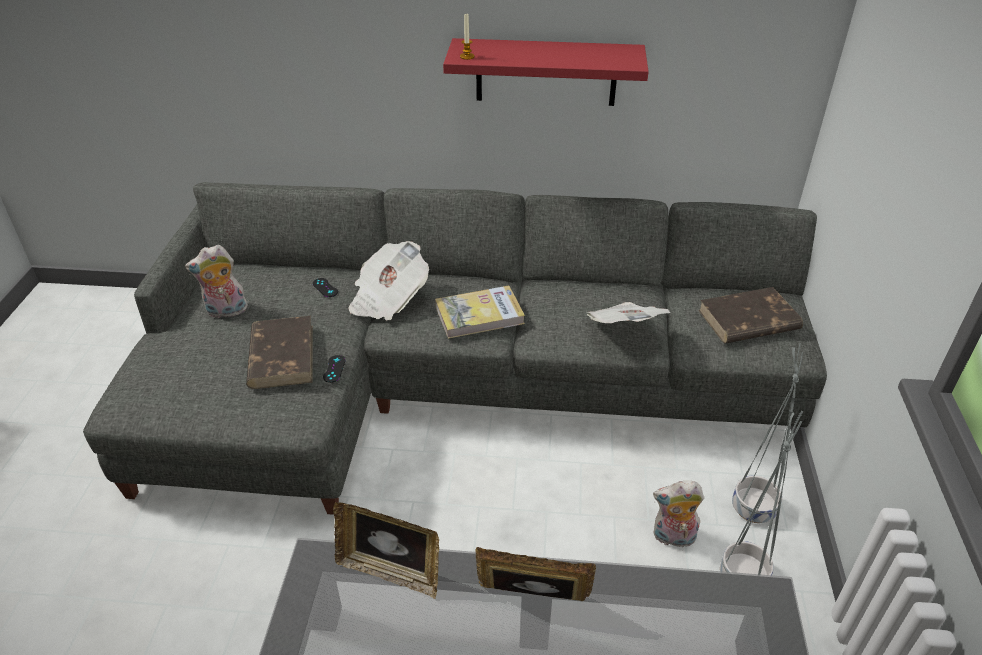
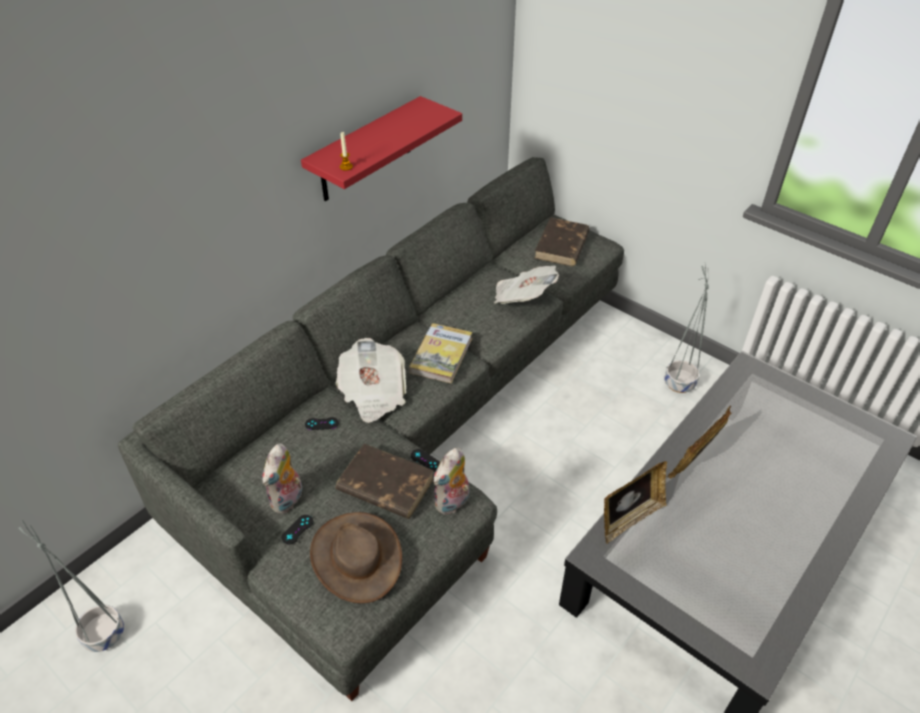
camera: 55 degrees left, 5 degrees up
plush toy [653,481,704,551] -> plush toy moved to [433,448,469,515]
grey planter [732,343,803,523] -> grey planter moved to [19,519,124,652]
none -> black game controller [282,515,313,544]
none -> brown hat [310,512,402,603]

